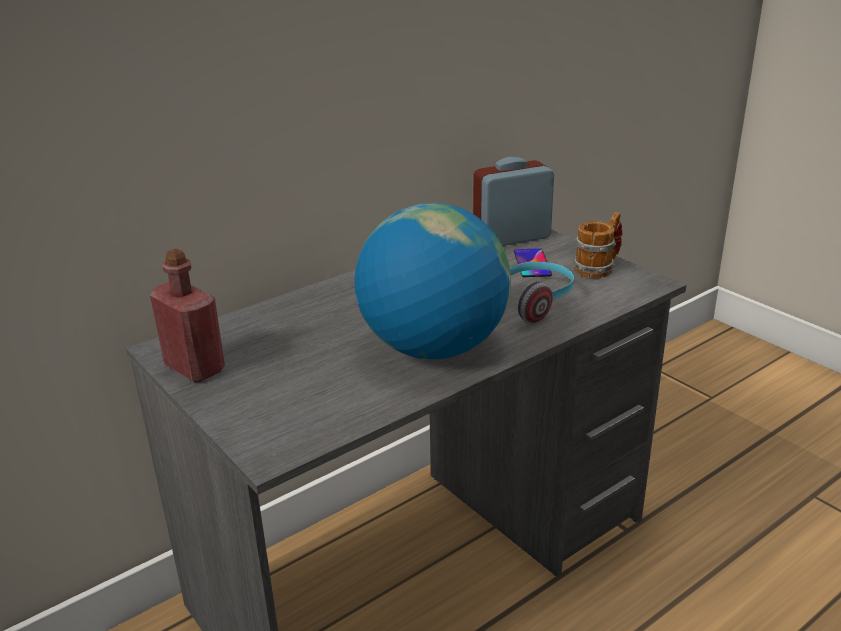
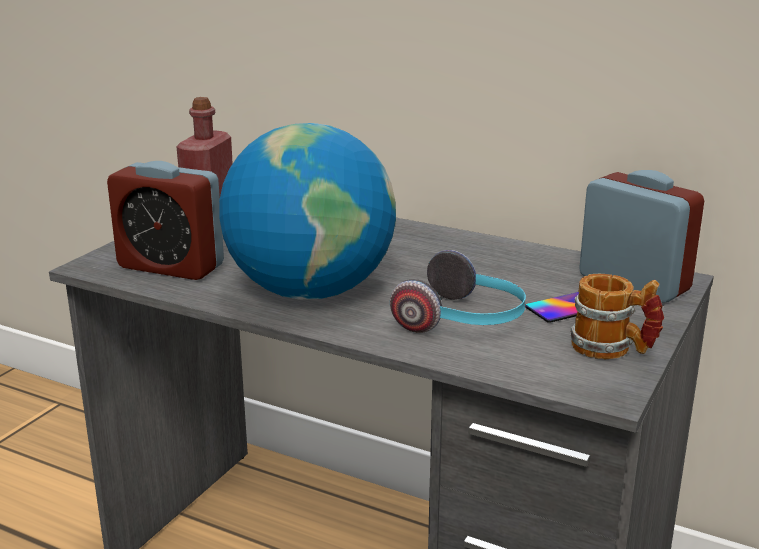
camera: 65 degrees right, 5 degrees down
none -> alarm clock [107,161,224,280]

